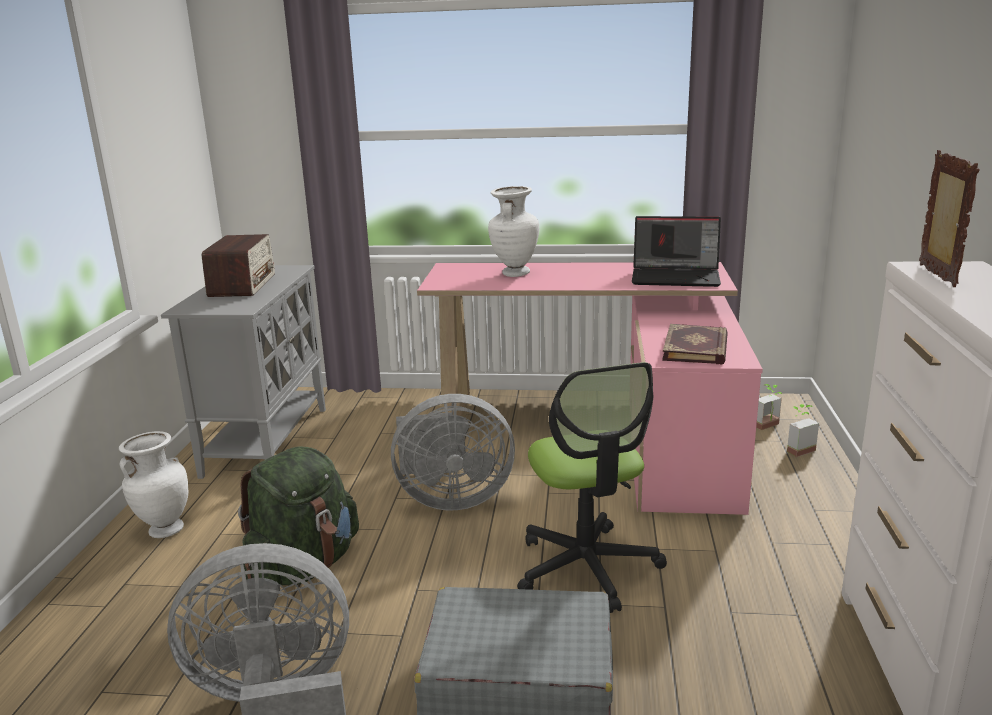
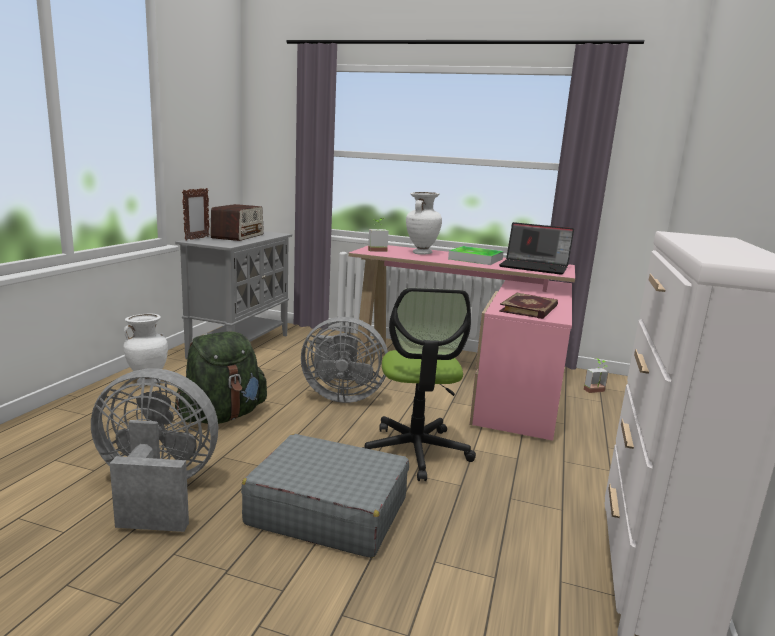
camera: 10 degrees right, 5 degrees down
potted plant [787,404,819,457] -> potted plant moved to [368,218,389,252]
picture frame [919,150,979,287] -> picture frame moved to [182,188,210,241]
none -> tray [448,246,504,265]

